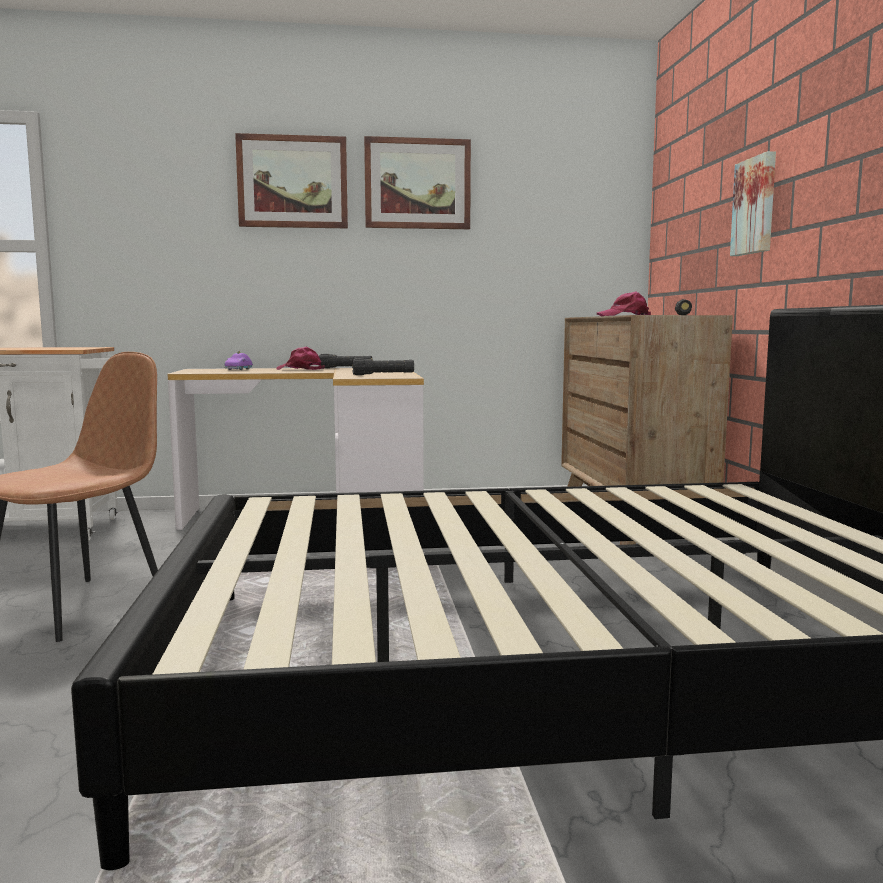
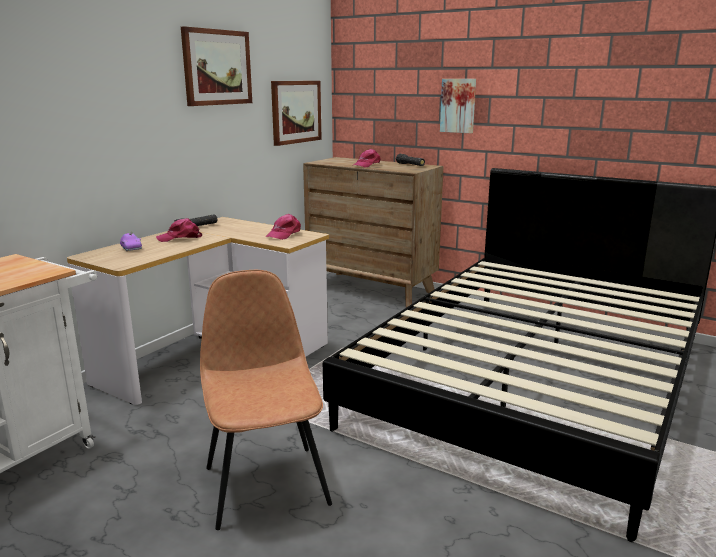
camera: 50 degrees left, 10 degrees up
picture [235,133,348,228] -> picture moved to [271,81,322,146]
black flashlight [352,358,414,375] -> pink cap [266,214,301,240]

